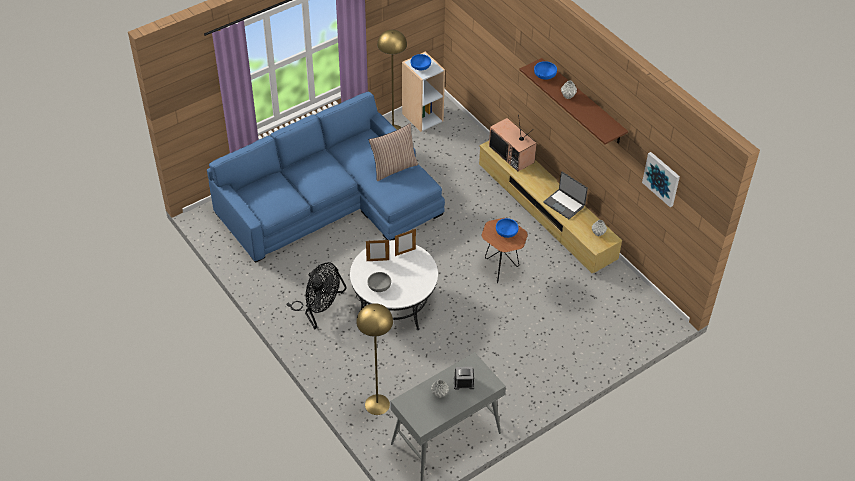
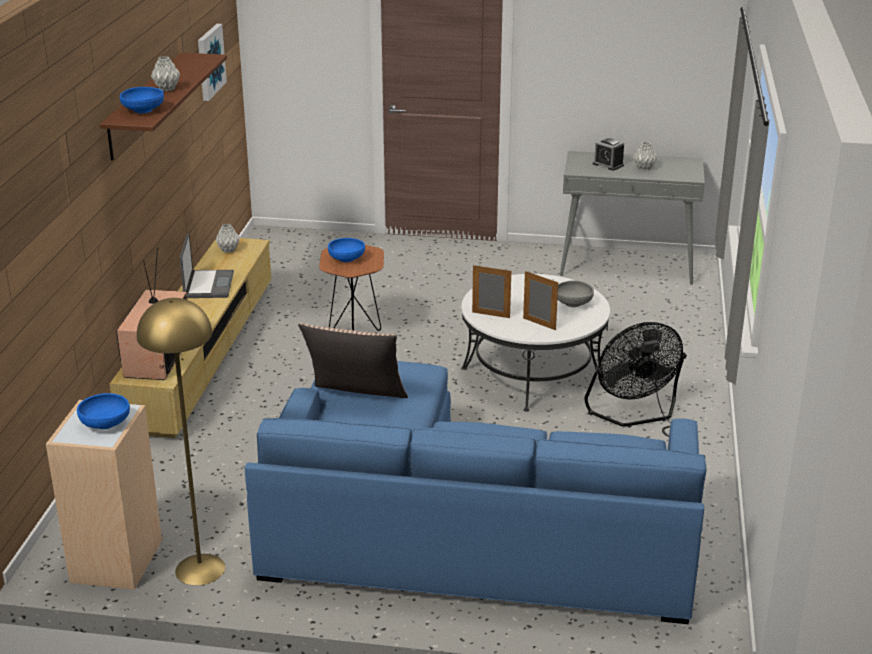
camera: 135 degrees left, 20 degrees down
yellow floor lamp [356,303,393,415] -> none

